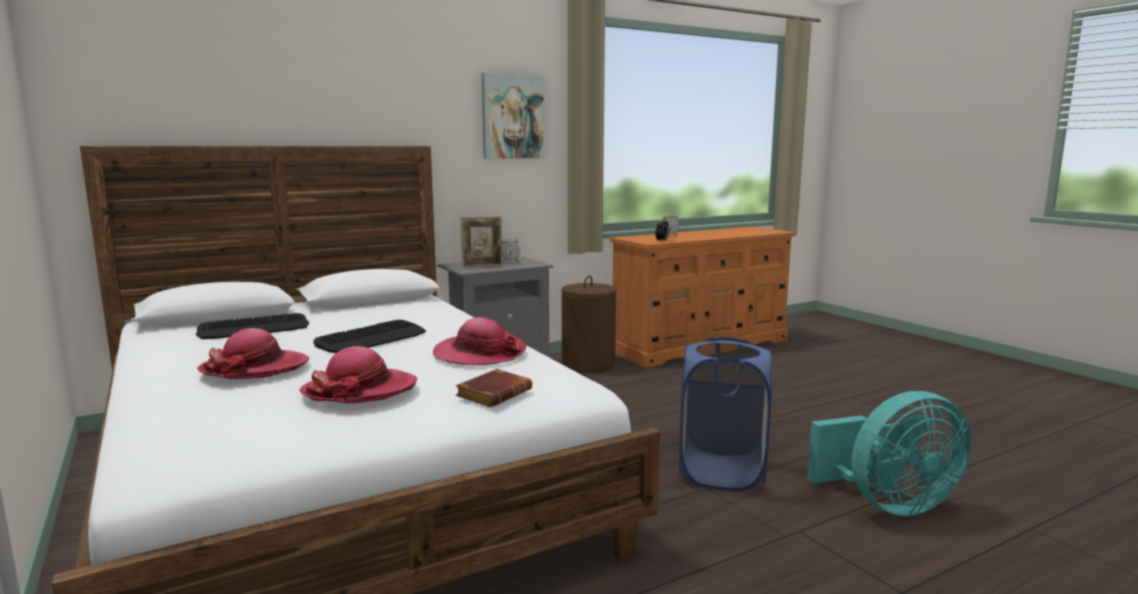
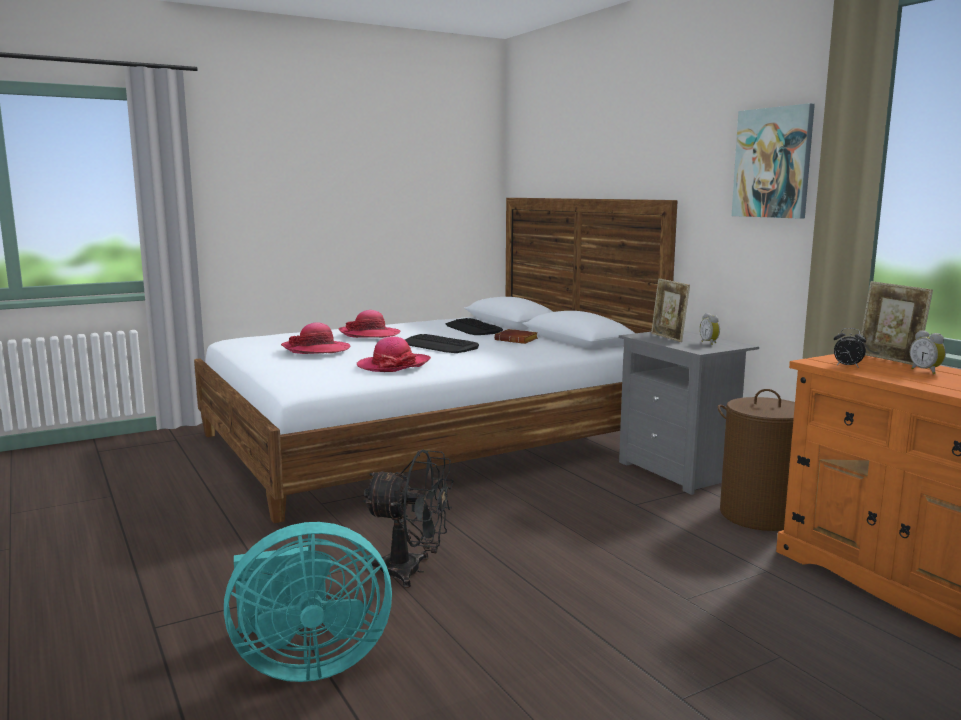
camera: 90 degrees right, 0 degrees up
brown book [456,369,532,407] -> brown book moved to [494,329,538,344]
blue laundry basket [679,337,772,491] -> black fan [363,450,453,588]
turquoise fan [807,391,971,516] -> turquoise fan turned 90 degrees counterclockwise [224,522,392,682]
none -> picture frame [861,281,933,365]

